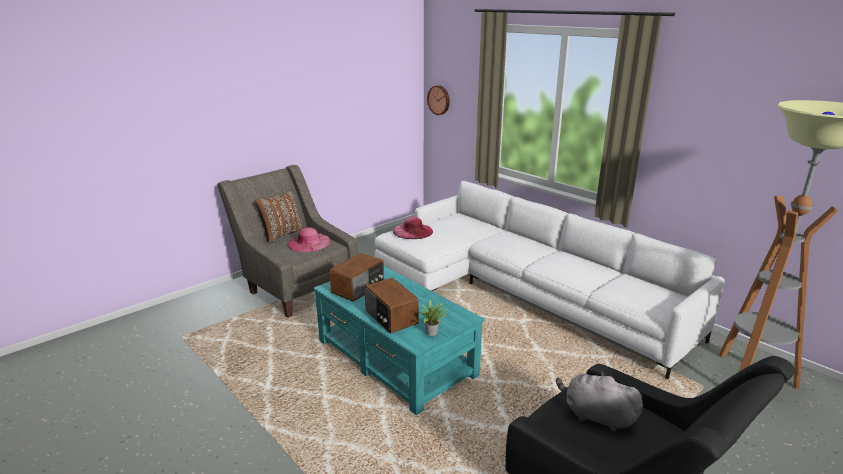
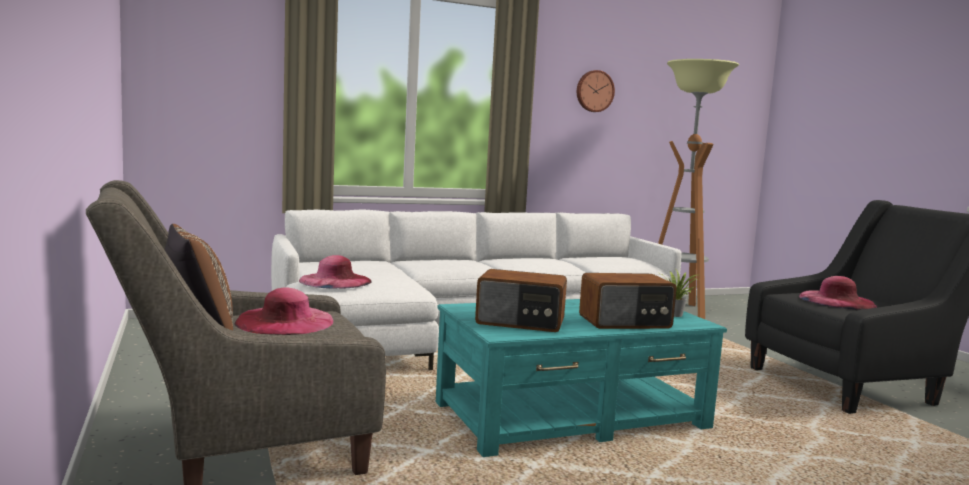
camera: 70 degrees left, 15 degrees down
radio [329,253,384,301] -> radio turned 135 degrees clockwise [475,269,567,332]
wall clock [427,85,450,115] -> wall clock moved to [577,70,615,112]
grey plush toy [556,371,643,432] -> pink hat [799,276,877,310]

